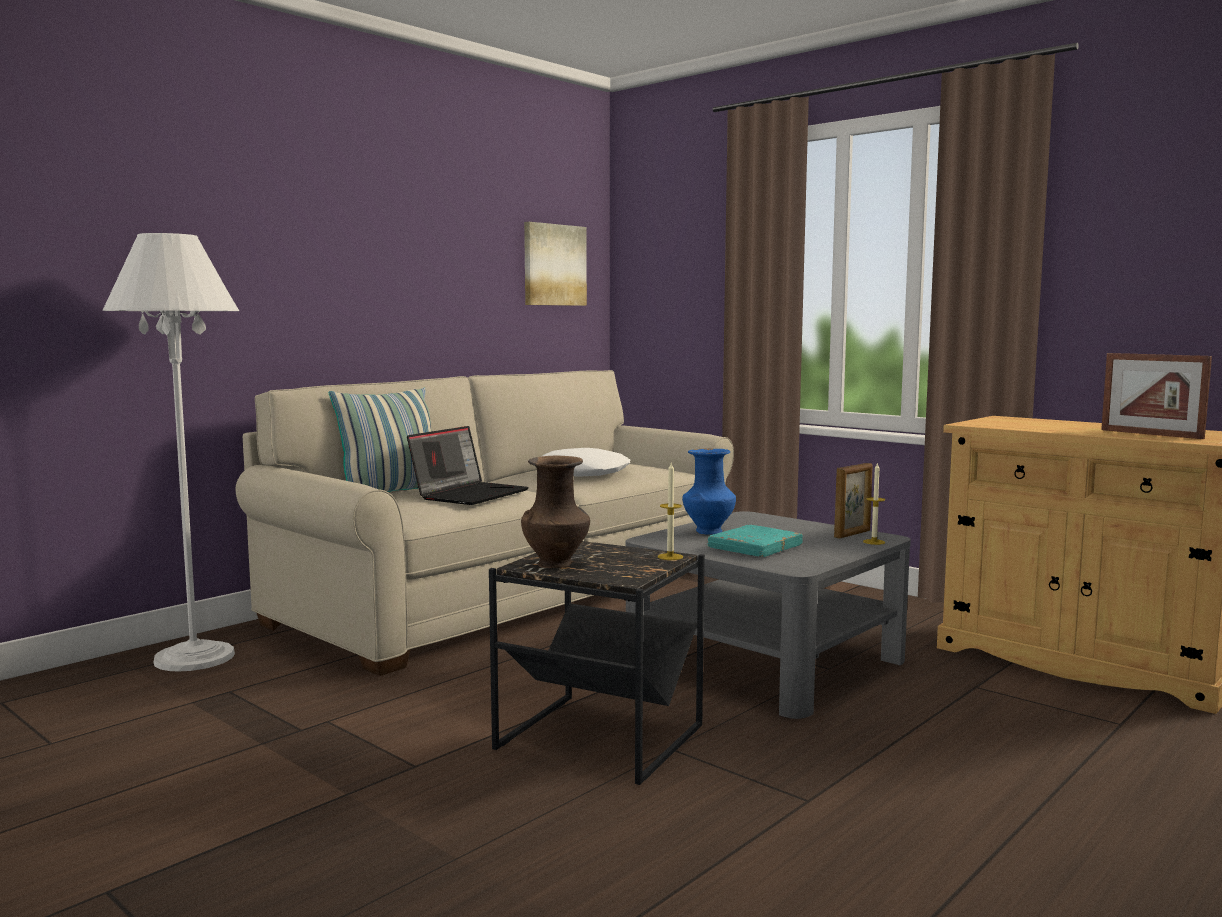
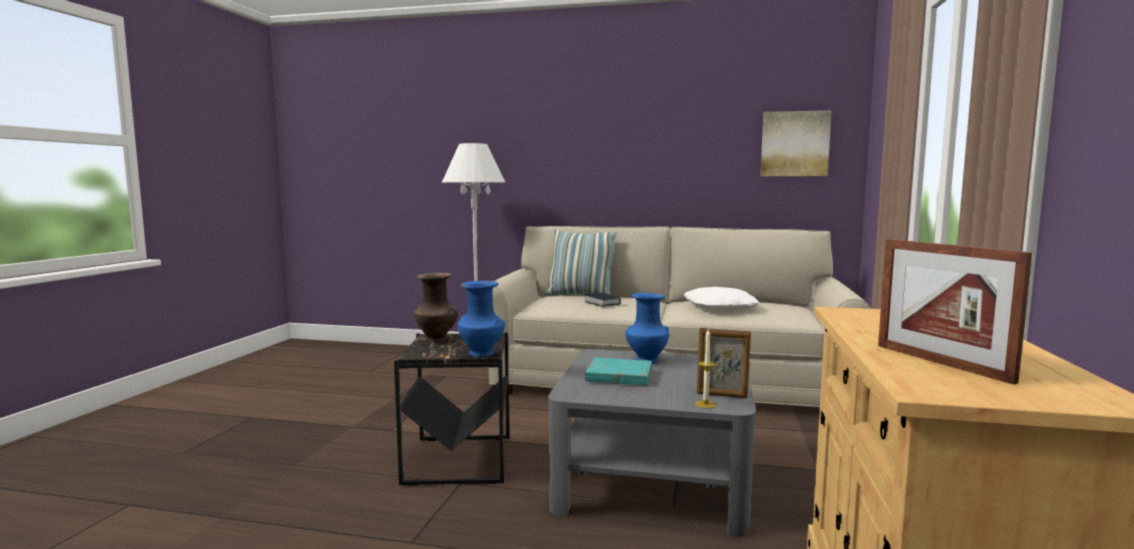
camera: 60 degrees right, 0 degrees up
laptop [407,426,529,505] -> book [585,293,621,307]
candle [658,463,683,560] -> blue vase [458,281,505,357]
picture frame [1101,353,1212,439] -> picture frame turned 45 degrees counterclockwise [878,239,1032,384]

